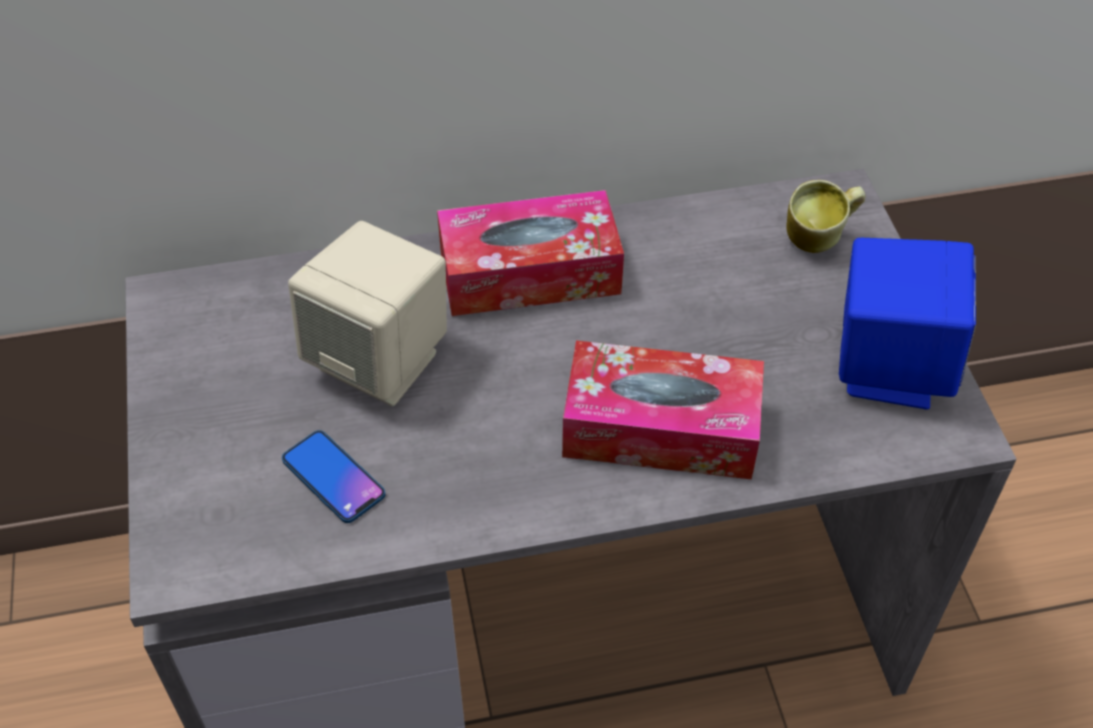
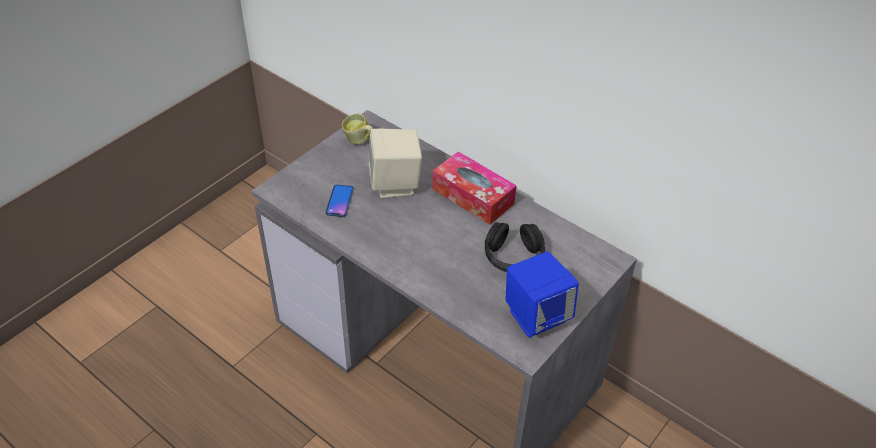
camera: 50 degrees right, 5 degrees down
tissue box [562,340,764,480] -> none
mug [786,180,865,253] -> mug moved to [342,113,373,145]
none -> black headphones [485,222,545,272]

